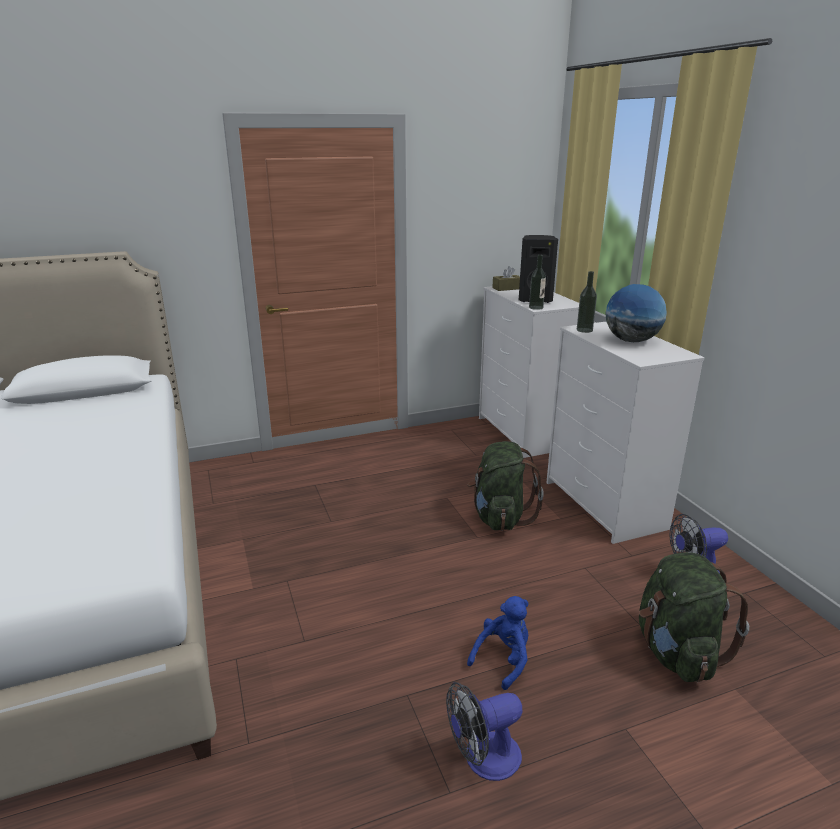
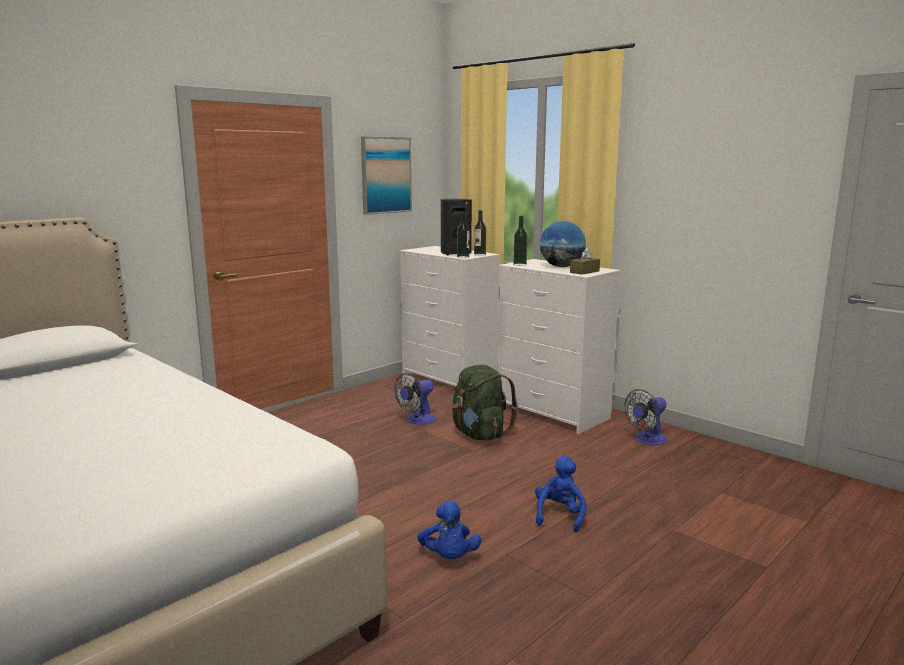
camera: 25 degrees left, 10 degrees down
fan [446,682,523,781] -> fan moved to [394,373,436,424]
brown tissue box [492,266,520,291] -> brown tissue box moved to [570,247,600,275]
green backpack [639,552,749,682] -> none
none -> picture [361,137,412,215]
none -> blue plush toy [417,502,481,559]
none -> bottle [474,210,486,256]

